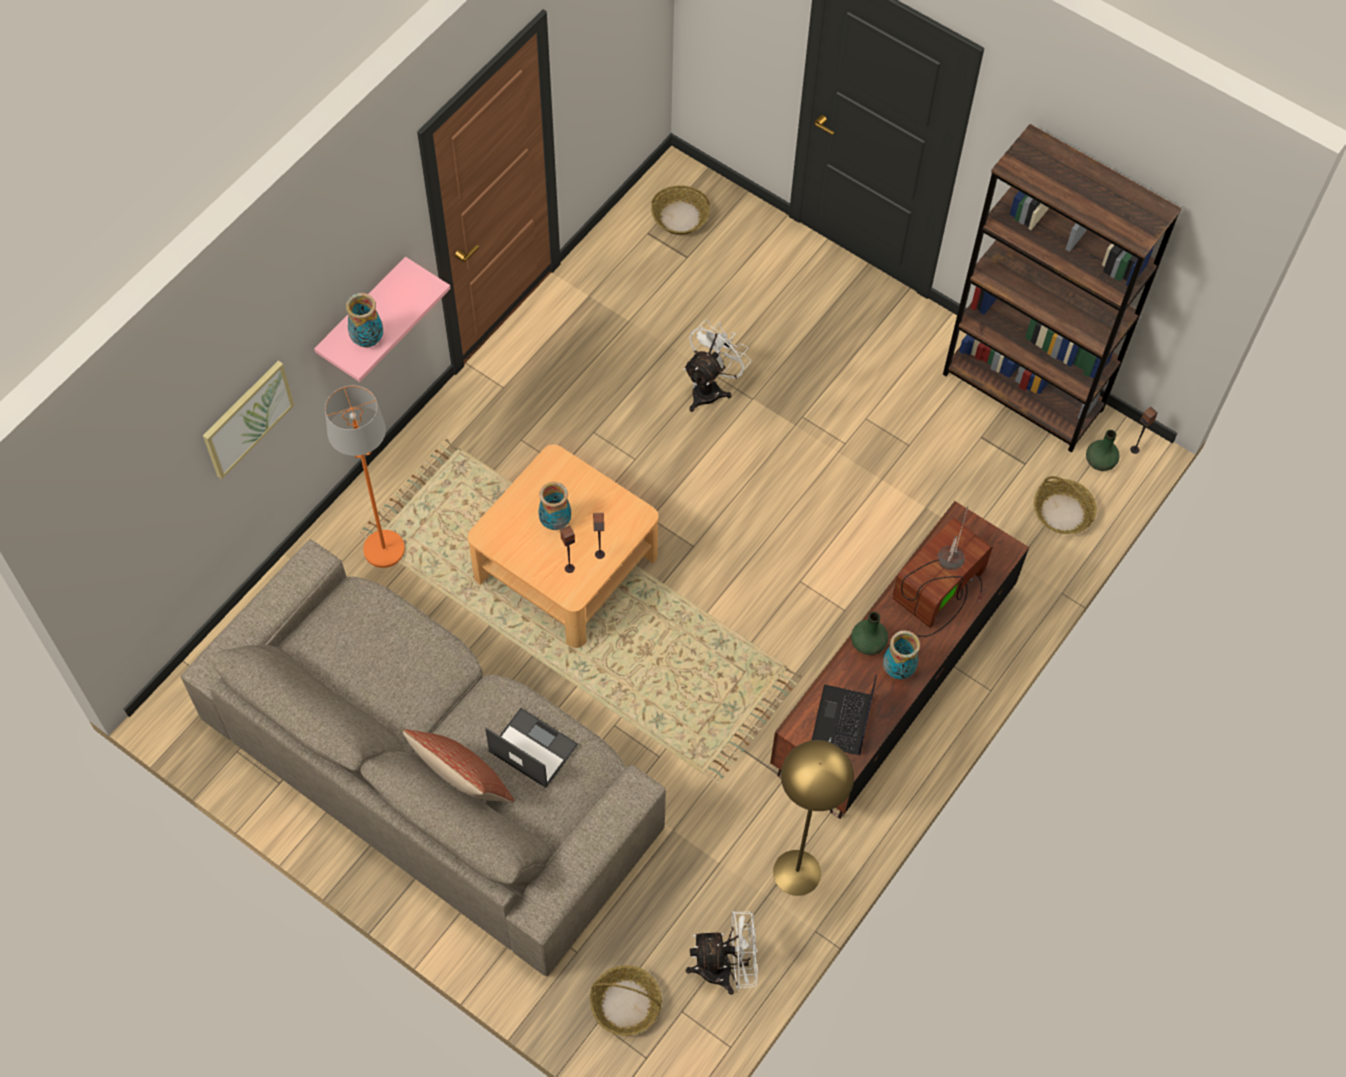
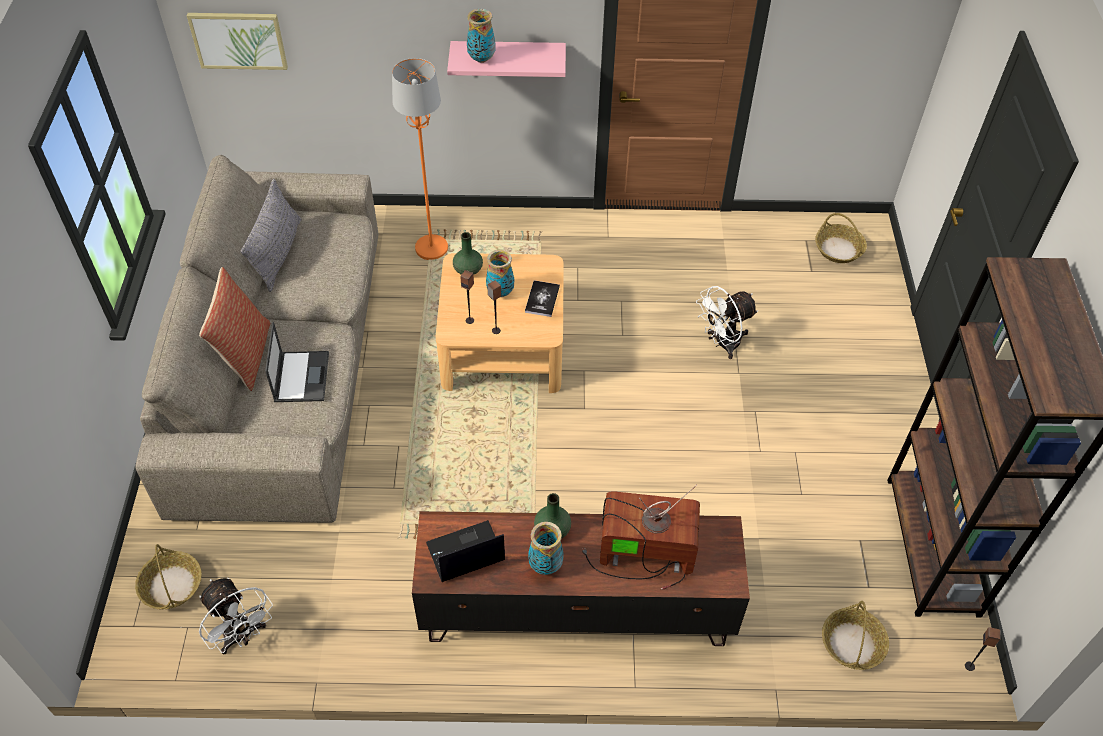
camera: 55 degrees right, 10 degrees down
picture [203,360,294,479] -> picture moved to [187,13,288,70]
white fan [683,320,751,412] -> white fan turned 150 degrees clockwise [696,286,758,359]
yellow floor lamp [773,740,854,896] -> none
green vase [1086,430,1120,471] -> green vase moved to [453,232,483,275]
none -> grey pillow [241,179,302,292]
none -> book [525,280,560,317]

